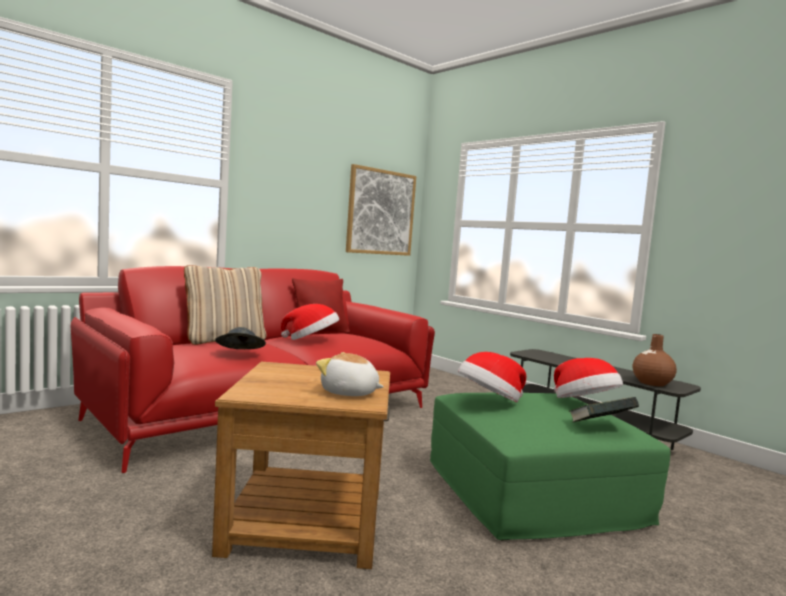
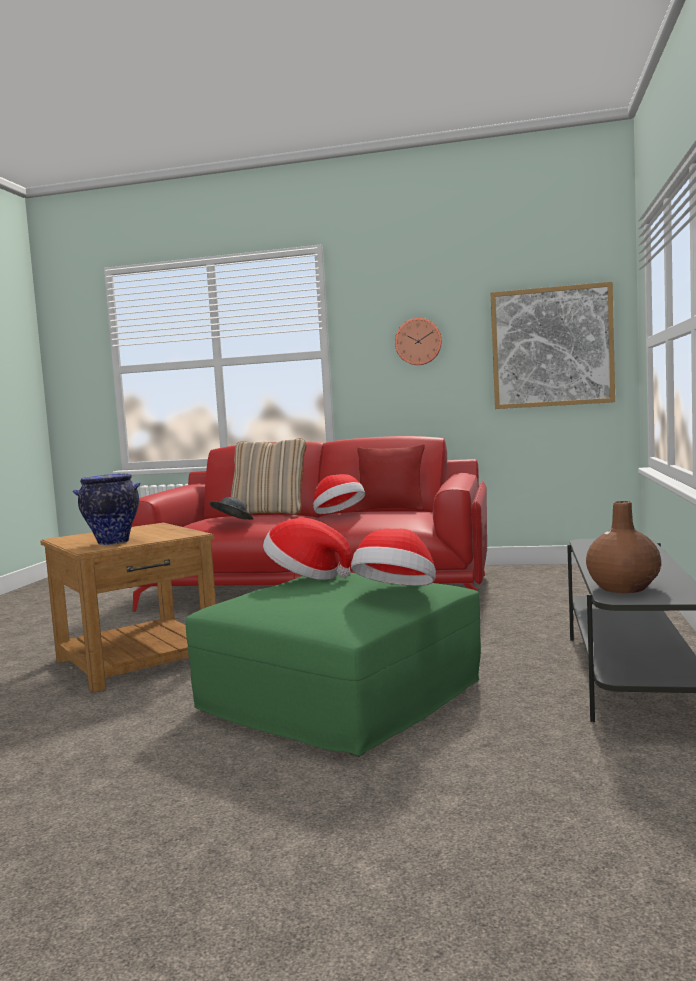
camera: 55 degrees right, 0 degrees up
plush toy [316,352,384,396] -> vase [73,473,140,545]
book [569,397,639,423] -> none
none -> wall clock [395,318,442,365]

